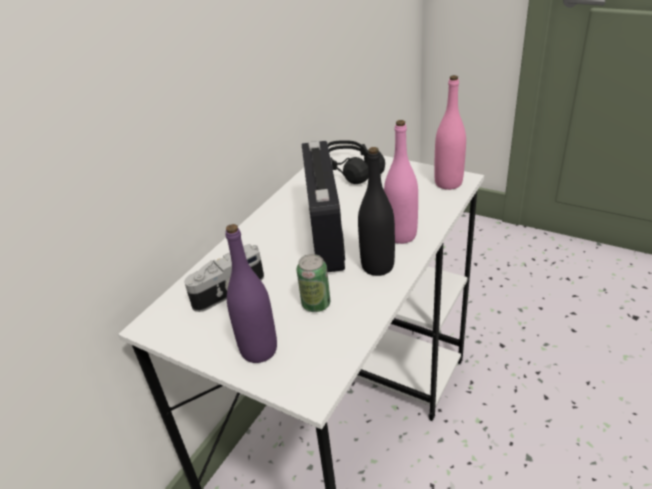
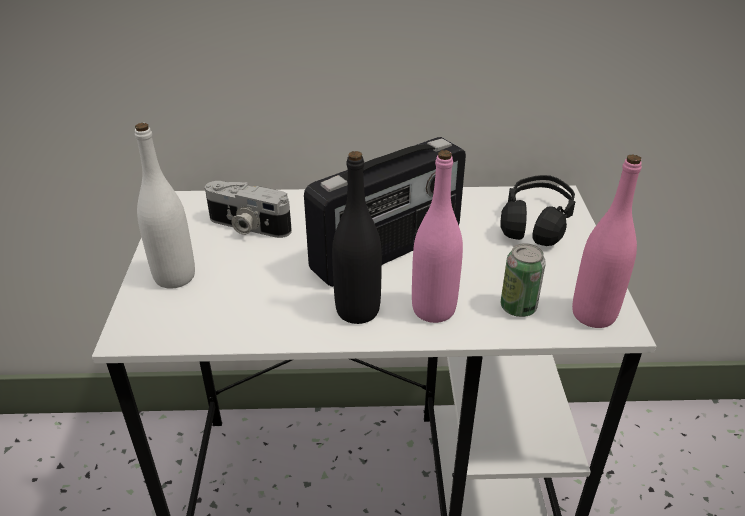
camera: 55 degrees right, 0 degrees up
purple bottle [225,224,277,363] -> white bottle [135,123,195,289]
can [297,254,330,312] -> can moved to [500,243,546,317]

